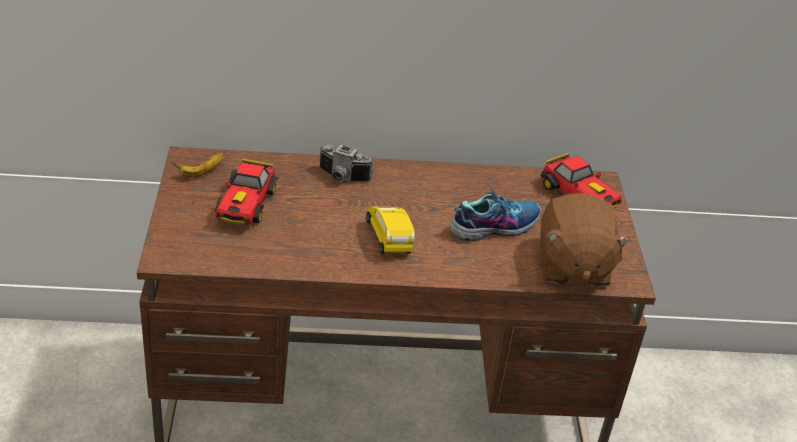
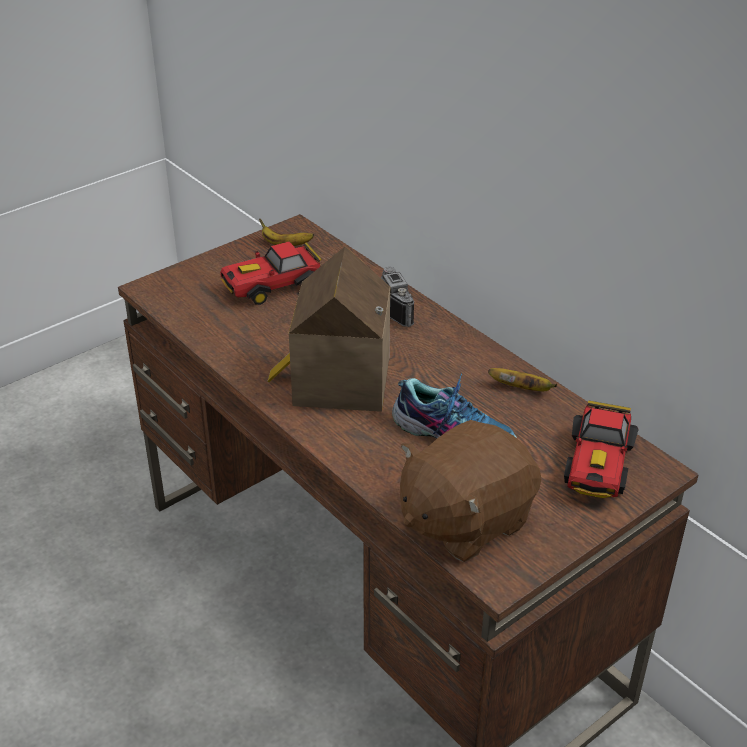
camera: 55 degrees right, 0 degrees up
yellow toy car [366,207,415,254] -> toy house [268,246,390,412]
none -> banana [488,368,557,391]

